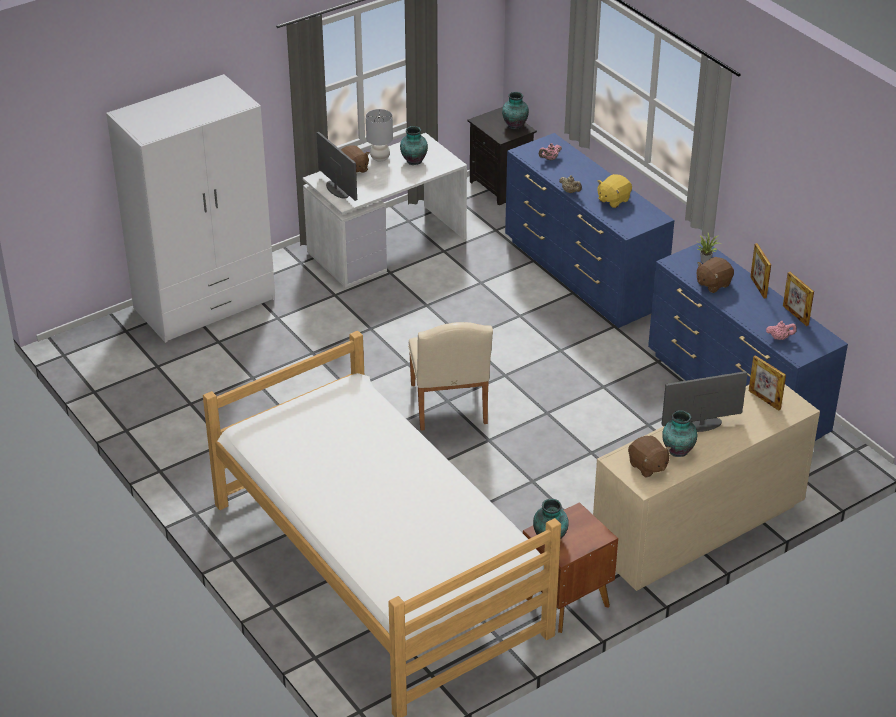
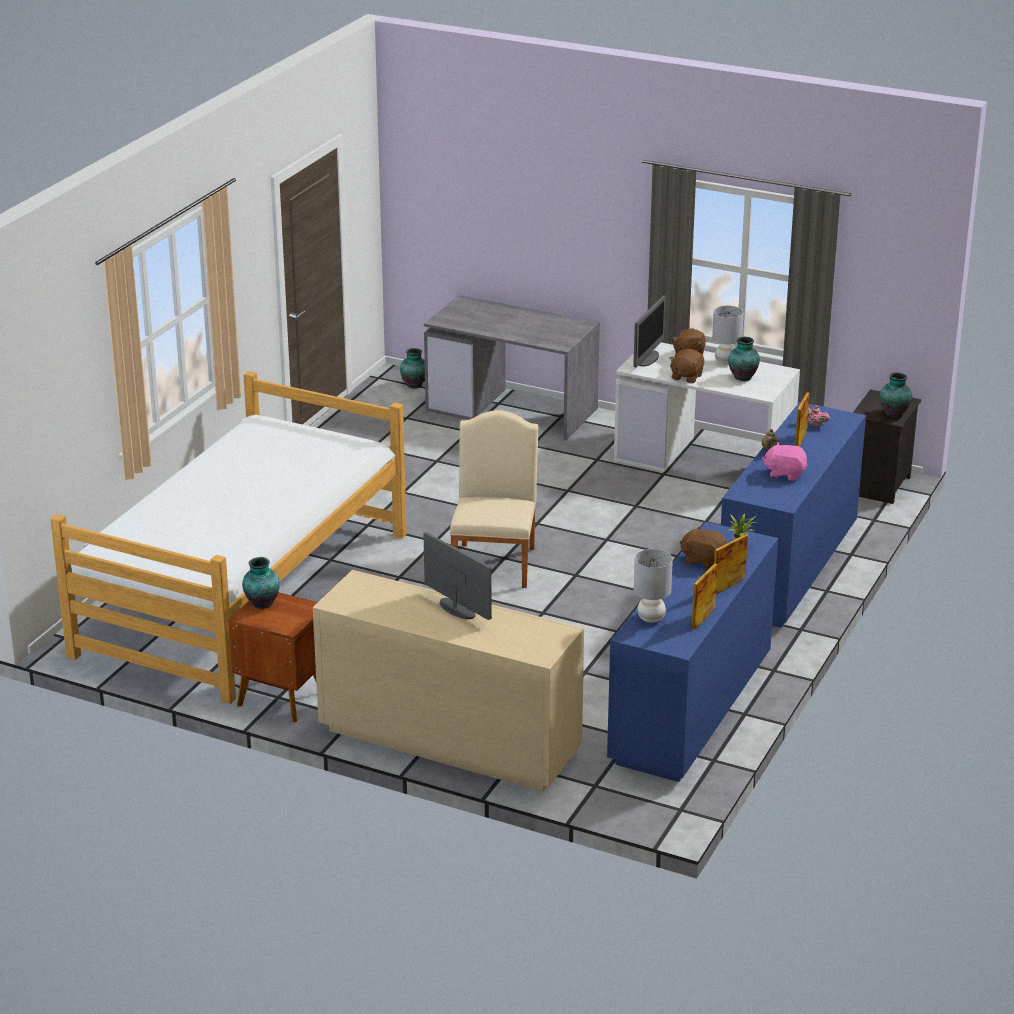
camera: 60 degrees right, 10 degrees down
white wardrobe [106,74,275,343] -> grey desk [424,295,600,440]
beige chair [408,322,493,431] -> beige chair turned 135 degrees clockwise [449,410,538,588]
yellow plush toy [597,174,632,208] -> pink plush toy [762,442,808,481]
brown plush toy [628,436,671,477] -> brown plush toy moved to [669,349,704,383]
vase [662,410,697,457] -> vase moved to [400,348,425,389]
picture frame [749,355,786,411] -> picture frame moved to [795,392,810,447]
pink teapot [766,321,797,340] -> grey table lamp [634,549,673,623]

